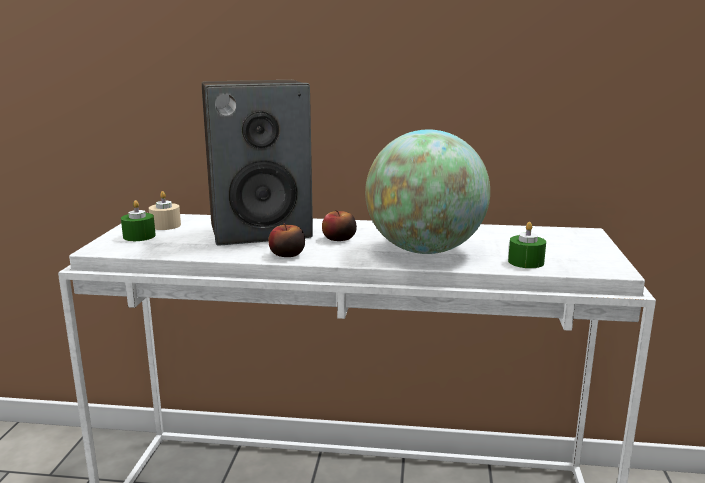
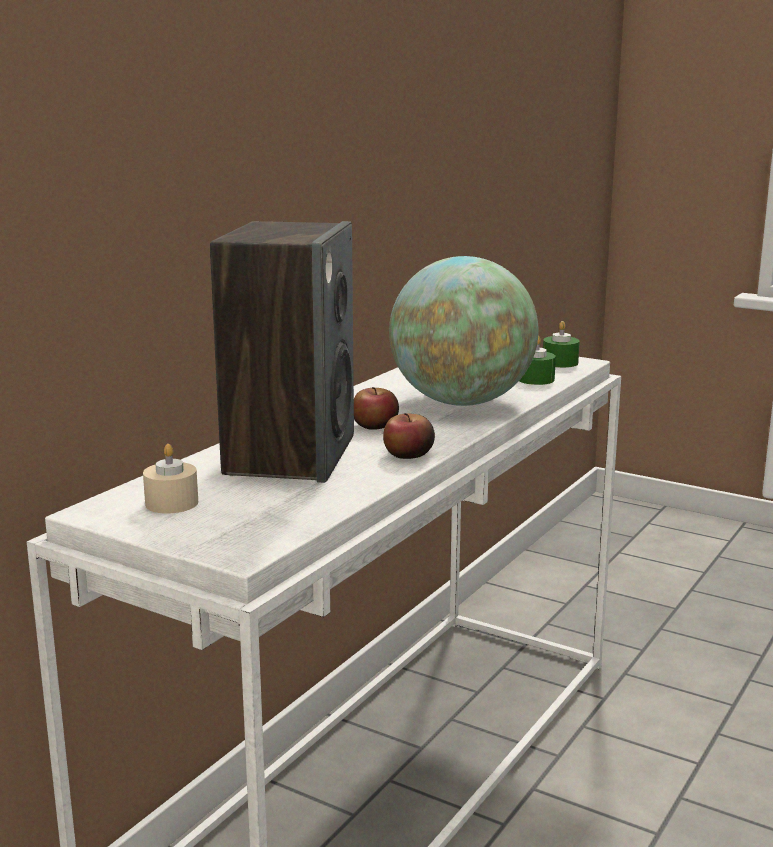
camera: 65 degrees left, 0 degrees up
green candle [121,200,156,241] -> green candle moved to [543,321,580,368]

